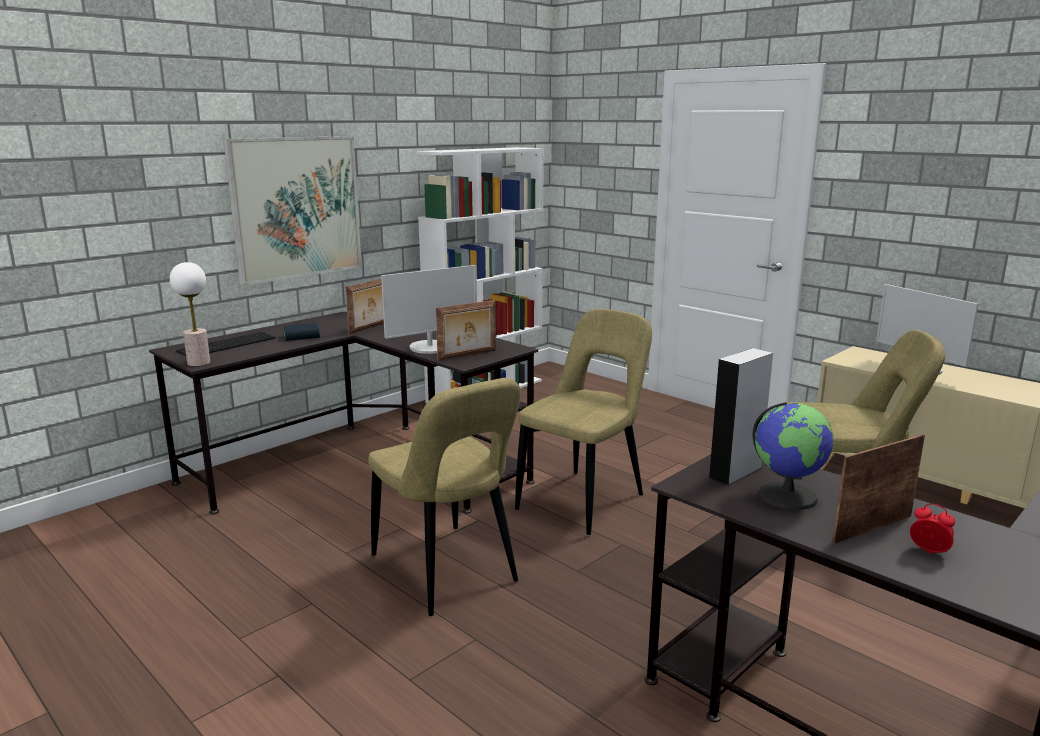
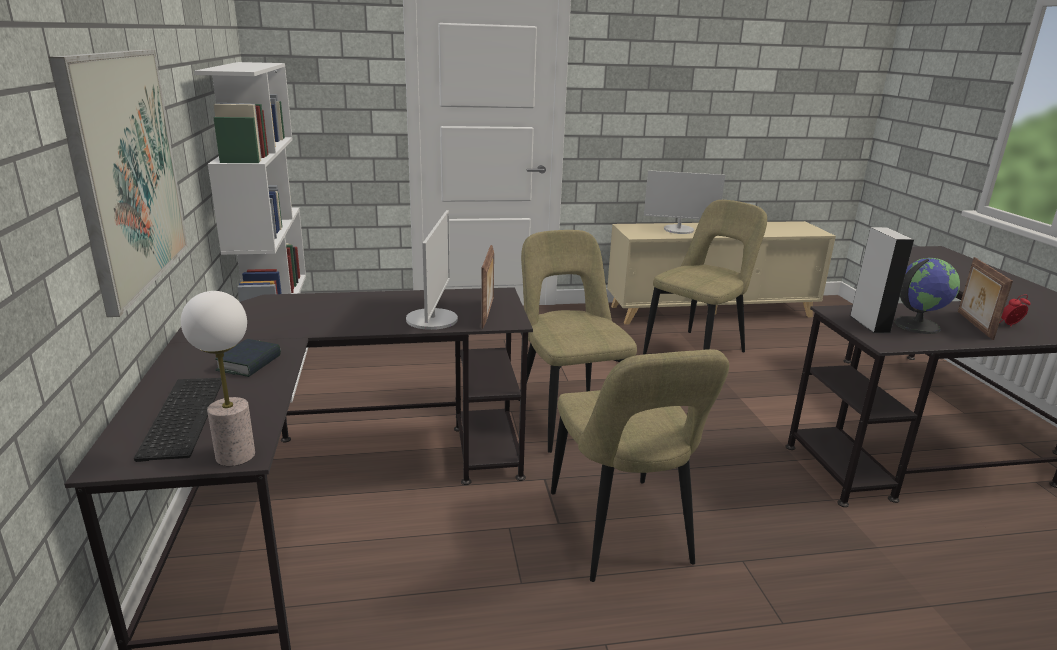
camera: 55 degrees left, 5 degrees up
picture frame [346,279,384,334] -> none
beige chair [368,378,521,616] -> beige chair turned 75 degrees clockwise [551,349,729,582]

